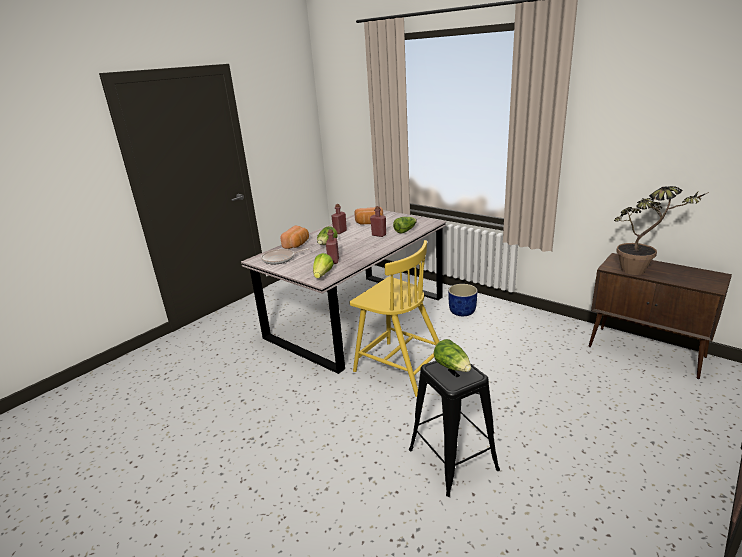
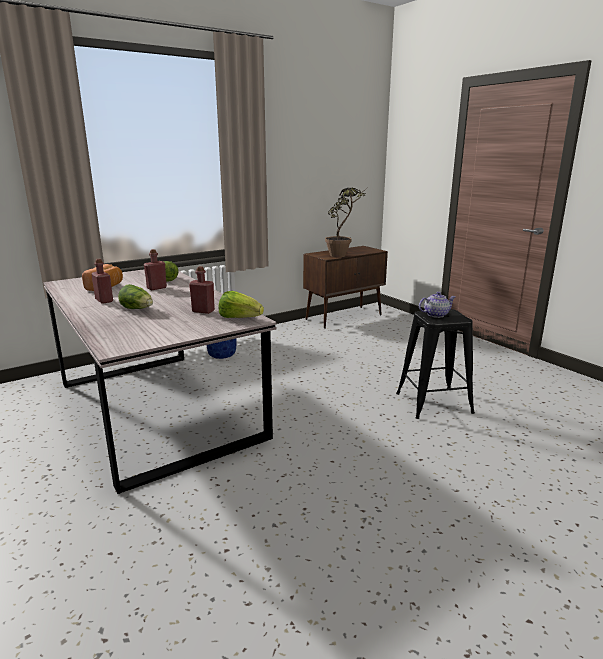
camera: 75 degrees left, 5 degrees down
frying pan [261,248,310,264] -> none
bread [280,226,309,249] -> none
yellow chair [349,240,440,397] -> none
lettuce [434,339,471,372] -> teapot [419,292,456,318]

